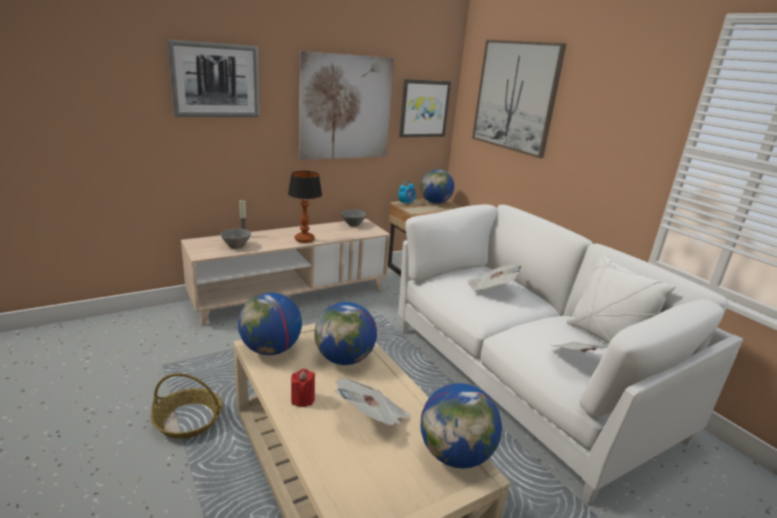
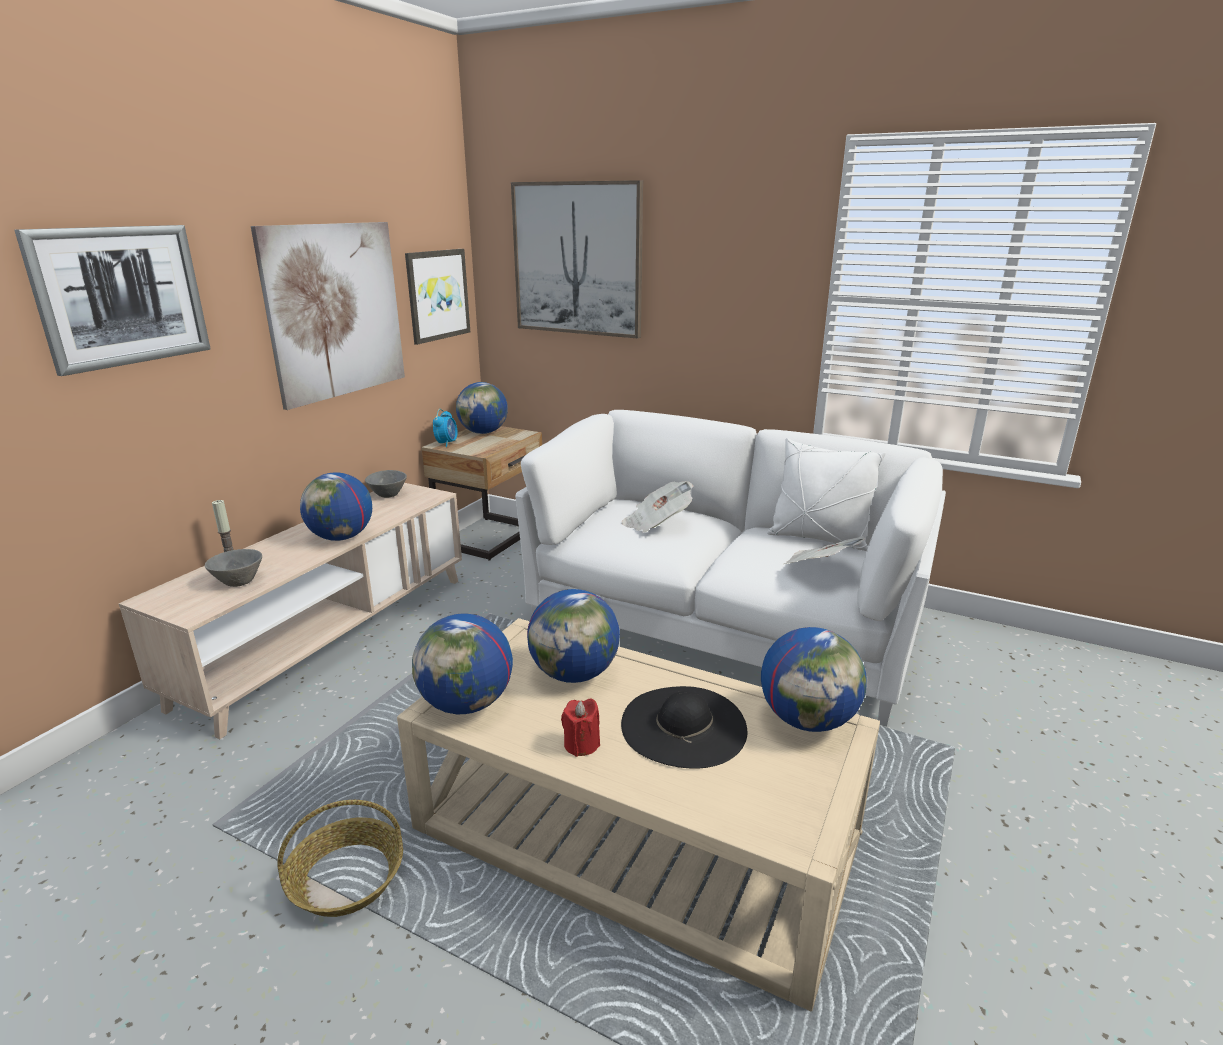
camera: 30 degrees left, 0 degrees up
table lamp [288,171,322,243] -> globe [300,472,372,541]
newspaper [335,378,411,426] -> black hat [621,686,747,769]

